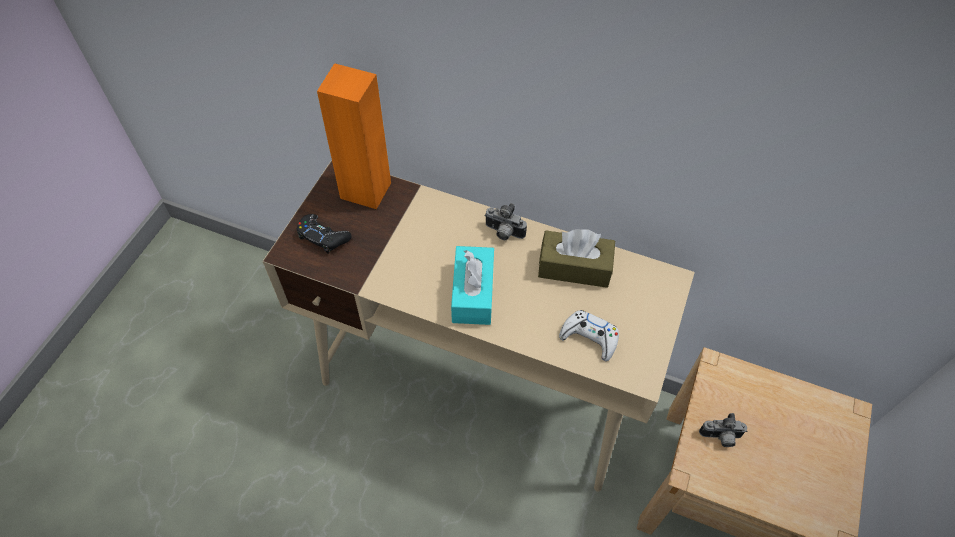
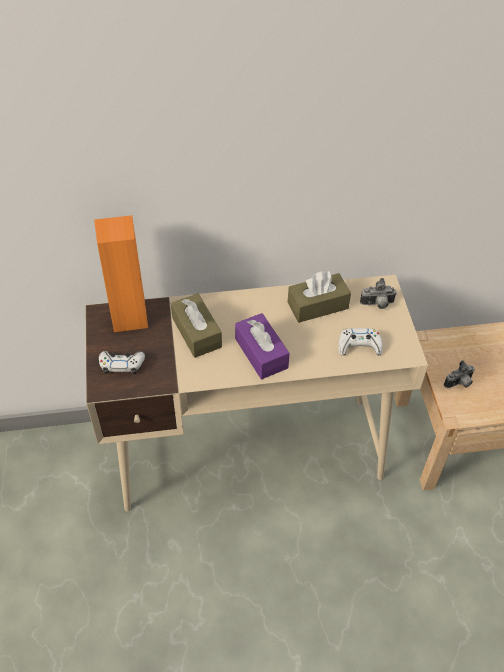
camera: 30 degrees left, 5 degrees down
black game controller [297,214,352,254] -> white game controller [99,351,145,374]
turquoise tissue box [451,246,494,325] -> purple tissue box [235,313,290,379]
camera [484,203,527,240] -> camera moved to [360,278,397,309]
none -> brown tissue box [171,293,222,358]

